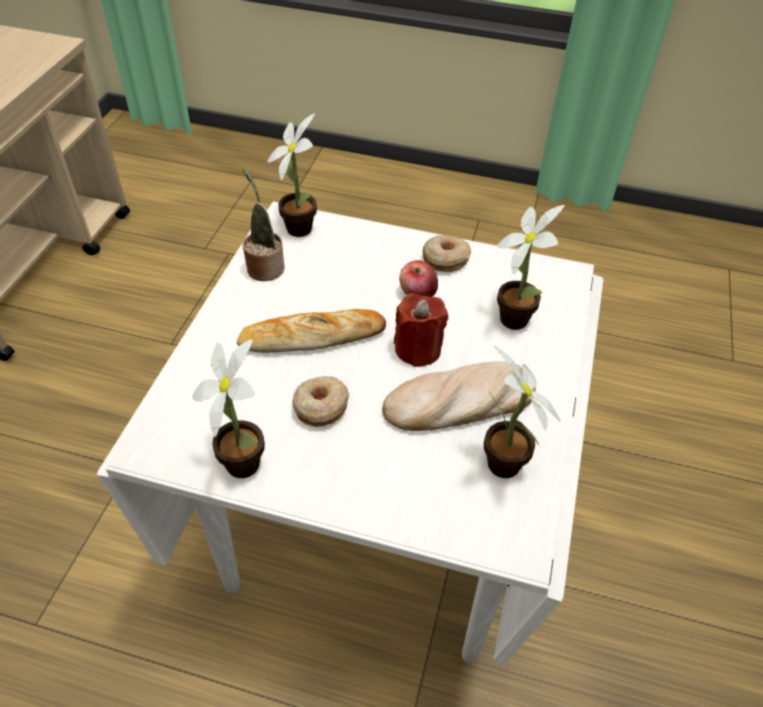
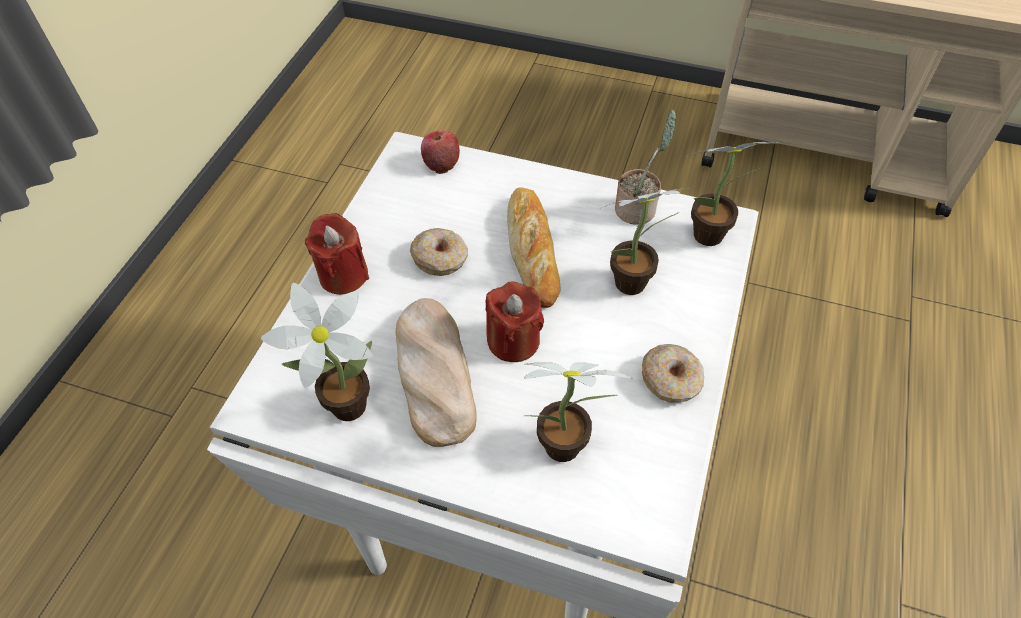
camera: 95 degrees right, 5 degrees up
potted plant [192,339,265,478] -> potted plant moved to [599,188,692,295]
apple [399,260,438,297] -> apple moved to [421,130,460,174]
none -> red candle [305,213,369,295]

